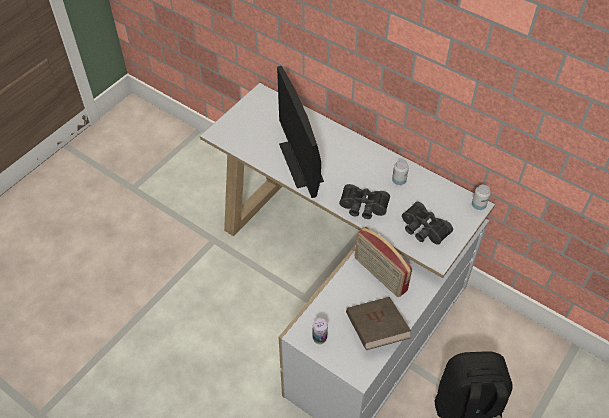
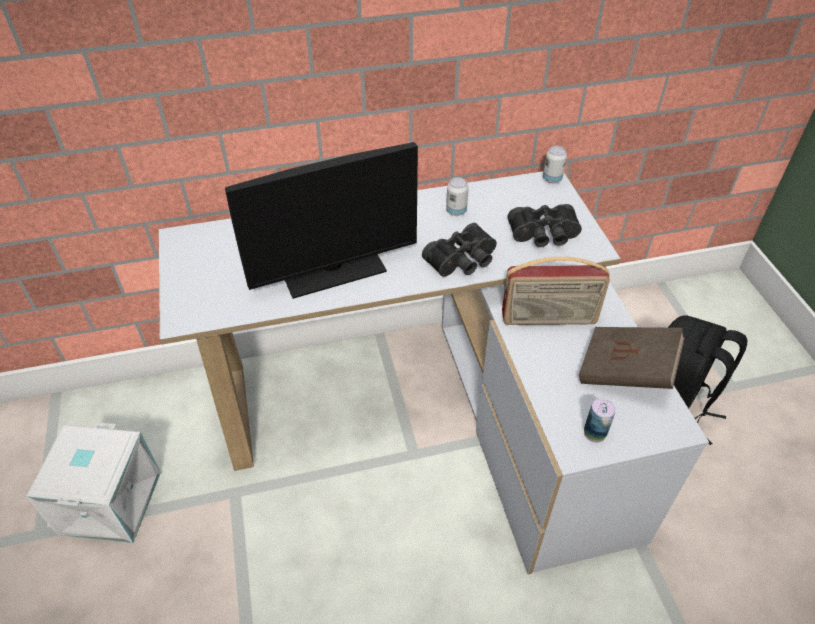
camera: 50 degrees left, 5 degrees down
monitor [277,66,324,198] -> monitor turned 45 degrees counterclockwise [225,142,418,299]
none -> white storage box [26,422,161,543]

